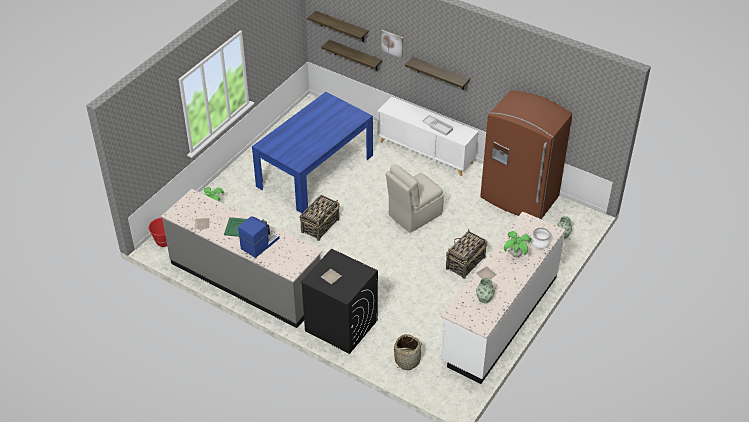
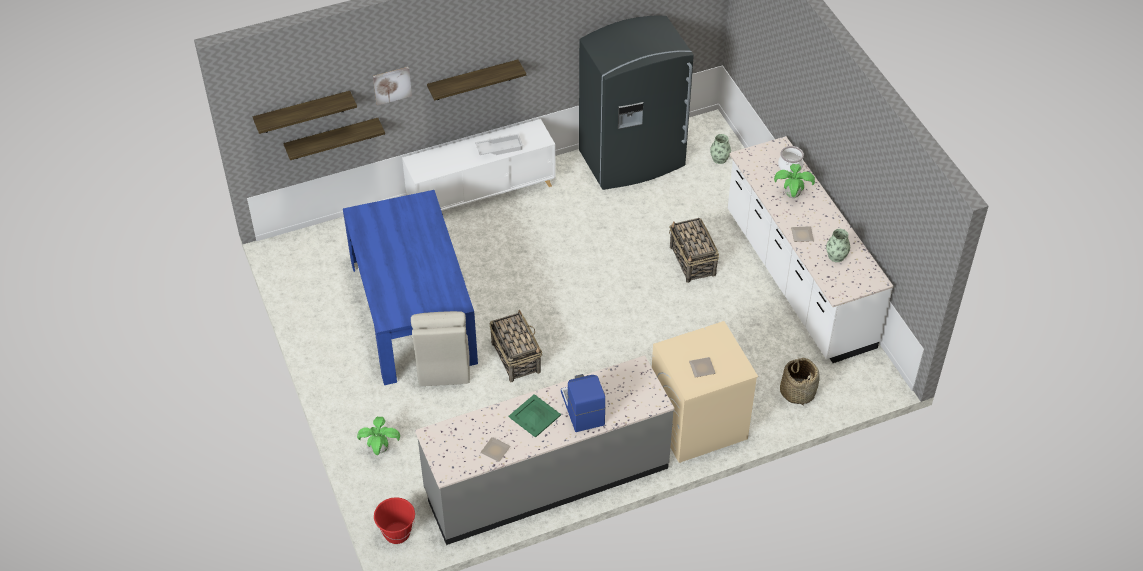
camera: 55 degrees left, 5 degrees up
black washing machine [301,249,378,354] -> beige washing machine [652,321,758,463]
beige chair [386,164,444,233] -> beige chair moved to [411,311,470,386]
brown fridge [480,90,572,219] -> grey fridge [579,16,694,190]

